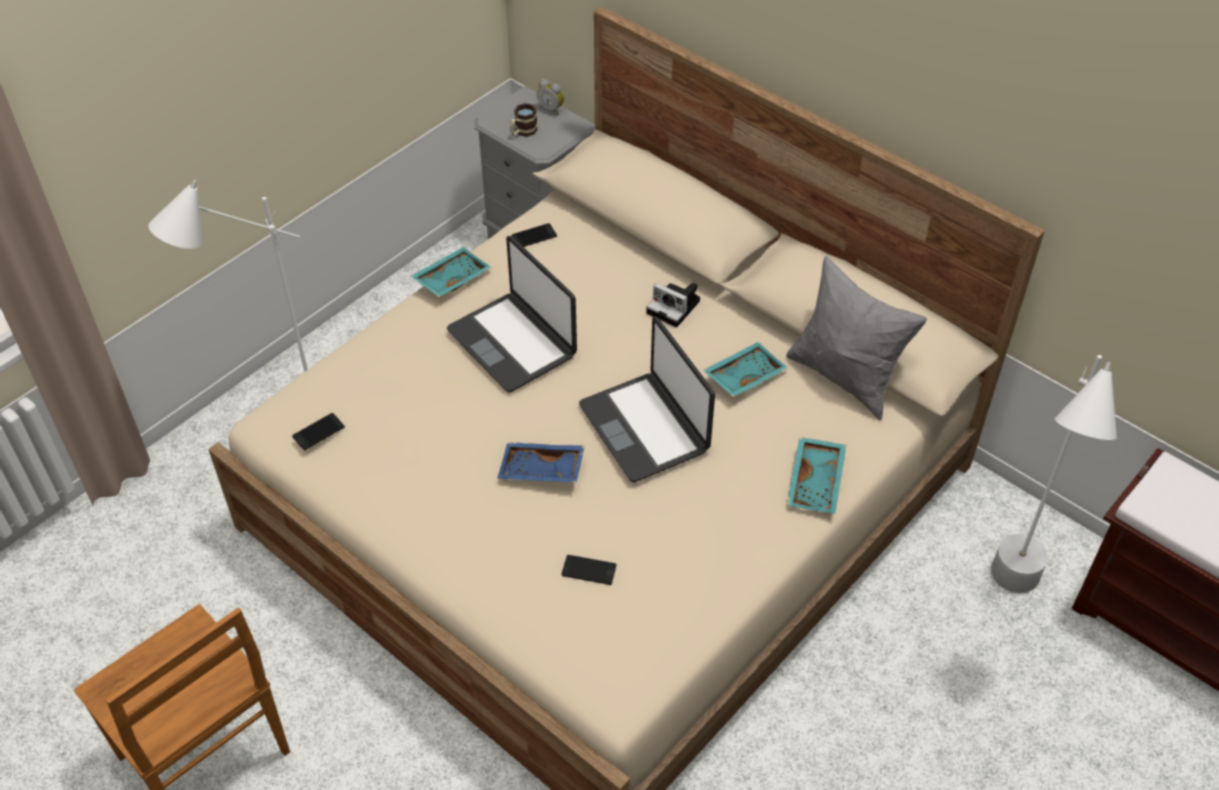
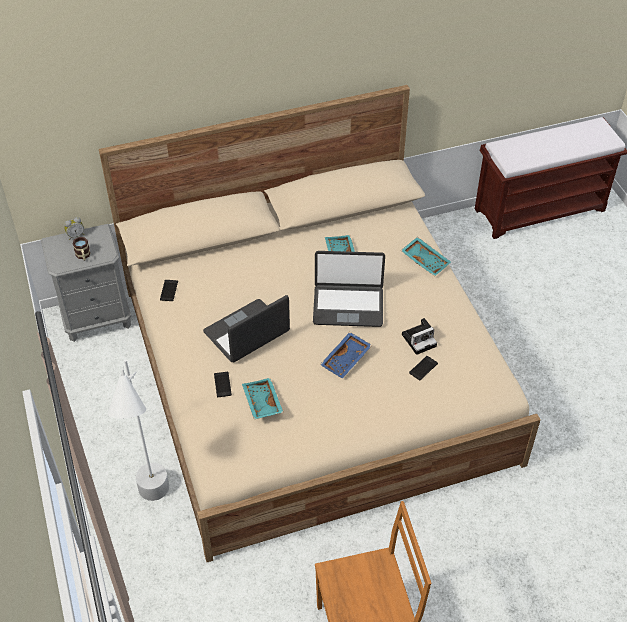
camera: 60 degrees left, 0 degrees up
phone [292,413,345,450] -> phone moved to [214,372,232,397]
turquoise tray [411,247,492,297] -> turquoise tray moved to [242,378,283,419]
laptop [447,236,577,393] -> laptop turned 150 degrees clockwise [203,295,290,362]
camera [646,283,700,328] -> camera moved to [402,318,437,355]
grey pillow [786,257,927,420] -> none
white floor lamp [991,355,1117,593] -> none

